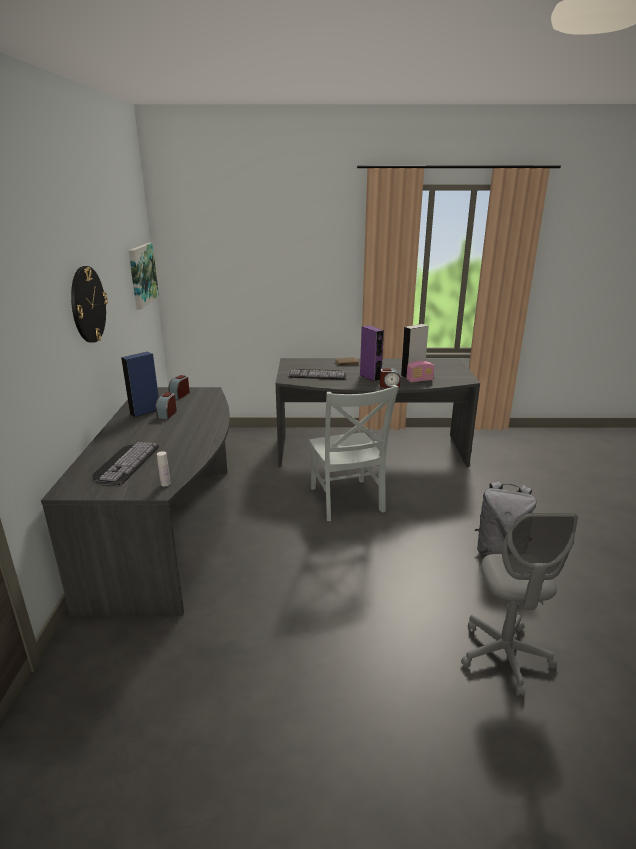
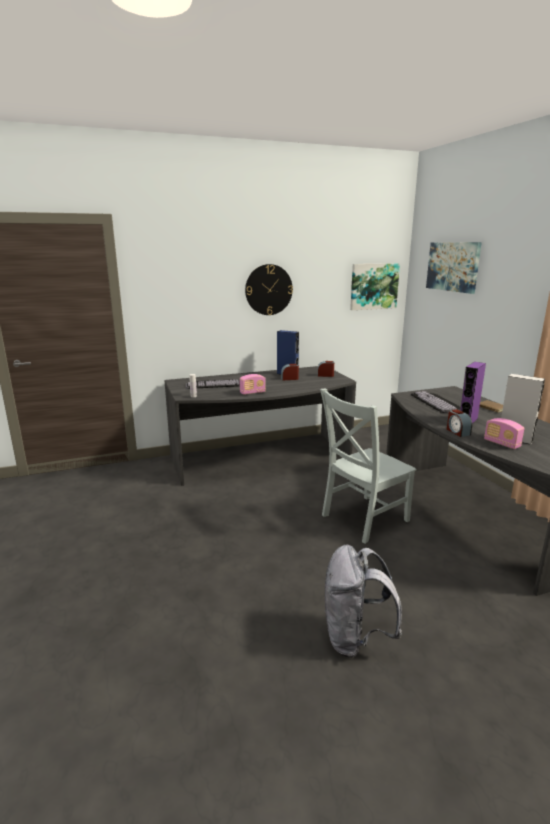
camera: 70 degrees right, 5 degrees down
grey office chair [461,513,578,696] -> none
none -> radio [240,374,266,395]
none -> picture [426,242,482,294]

